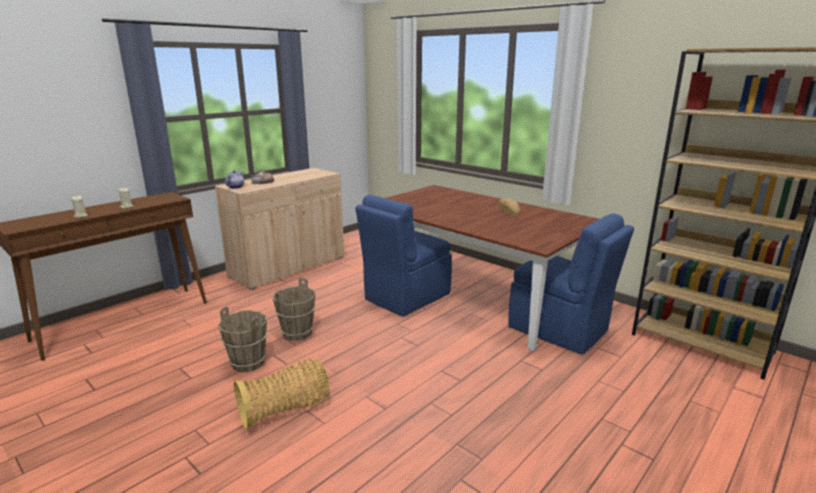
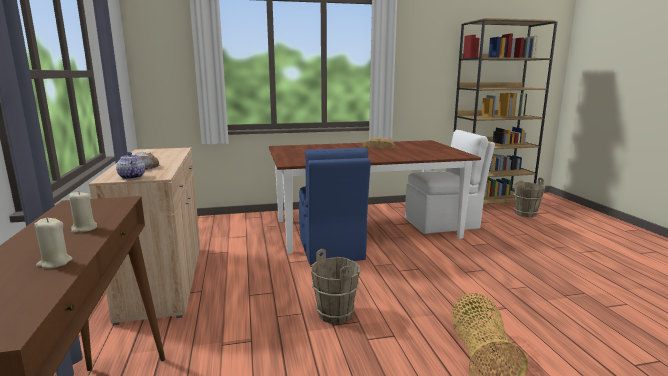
camera: 55 degrees left, 5 degrees down
brown bucket [218,307,268,372] -> brown bucket moved to [514,178,545,218]
blue chair [508,213,634,355] -> white chair [405,130,495,234]

